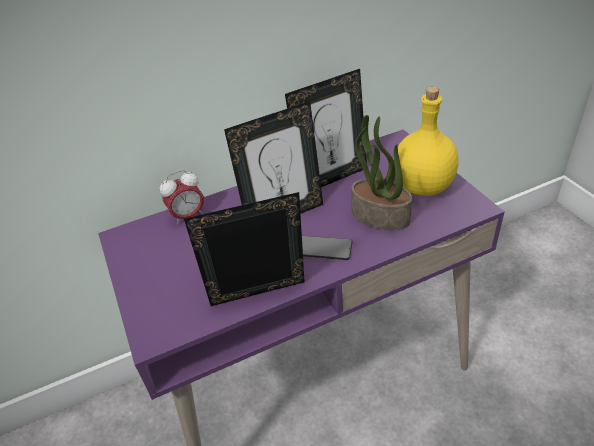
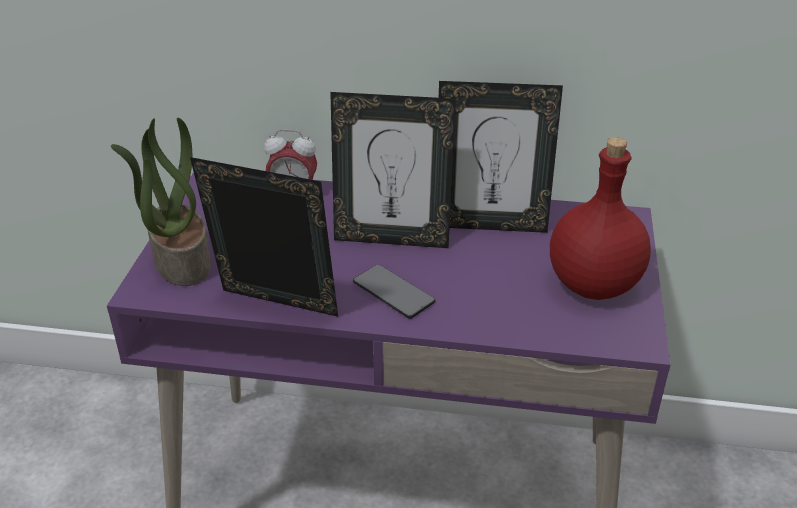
camera: 30 degrees right, 5 degrees down
potted plant [351,115,412,230] -> potted plant moved to [111,118,211,286]
yellow bottle [393,86,458,196] -> red bottle [550,137,651,300]

